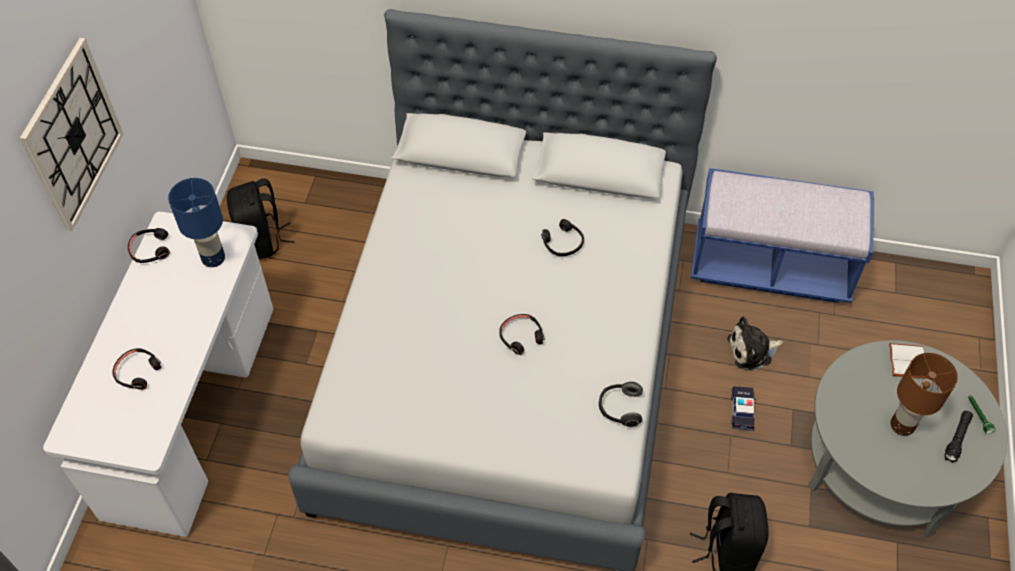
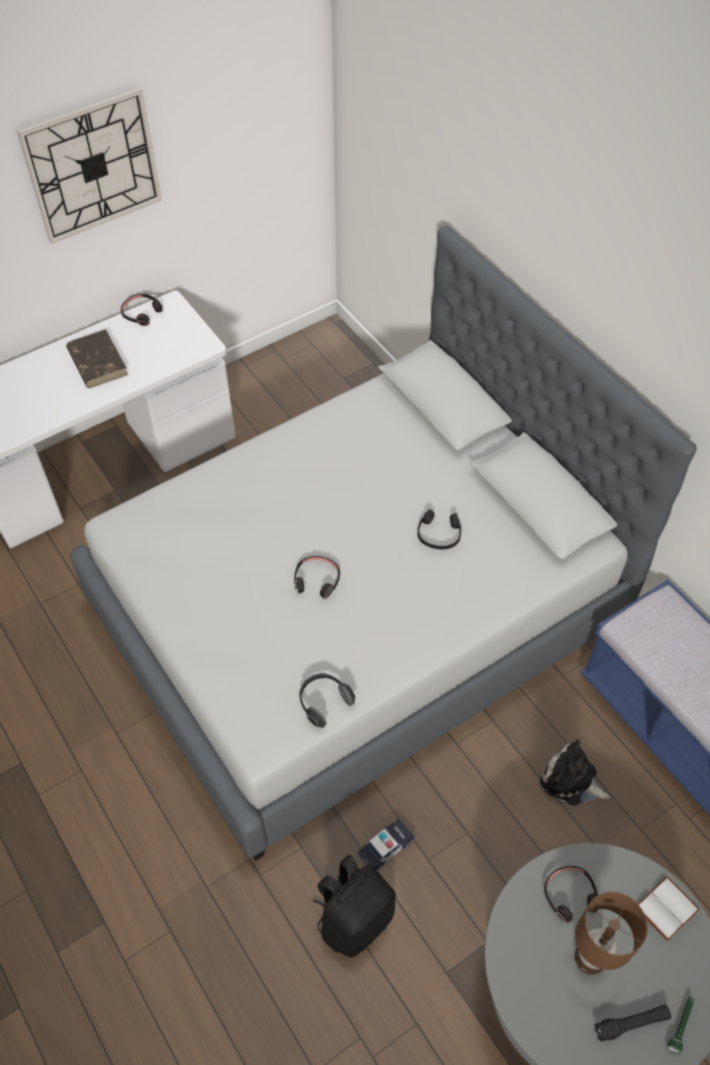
camera: 45 degrees right, 0 degrees up
black headphones [112,348,162,390] -> black headphones moved to [544,866,598,923]
blue table lamp [168,178,225,267] -> none
black backpack [227,178,294,259] -> none
toy car [731,386,756,431] -> toy car moved to [357,818,415,870]
none -> brown book [66,329,128,388]

